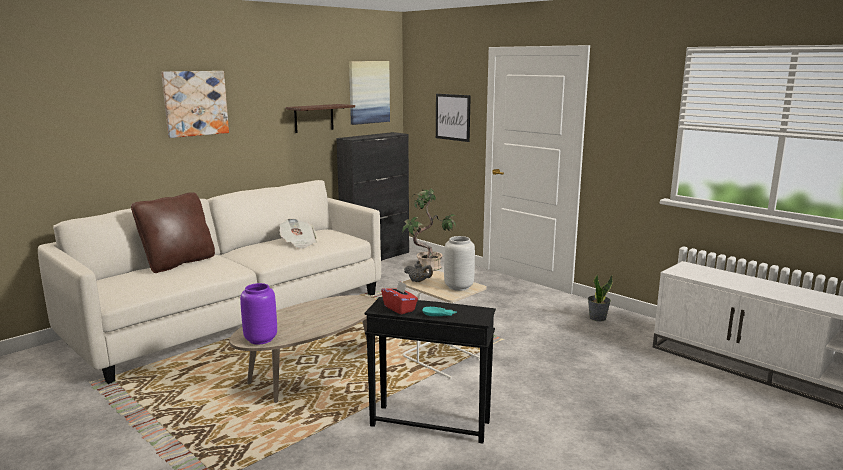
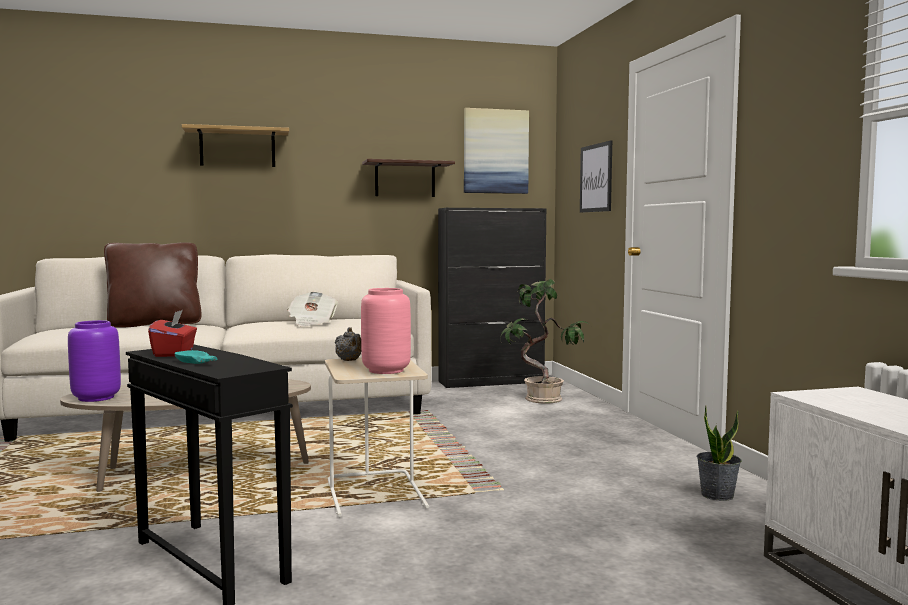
camera: 30 degrees right, 10 degrees down
picture [161,71,229,138] -> shelf [182,124,289,167]
grey vase [444,236,475,291] -> pink vase [361,288,411,374]

